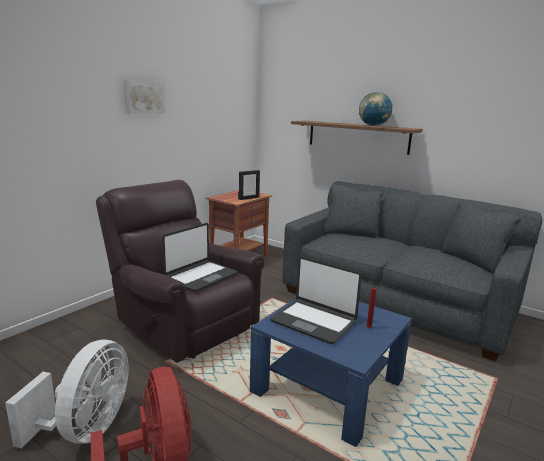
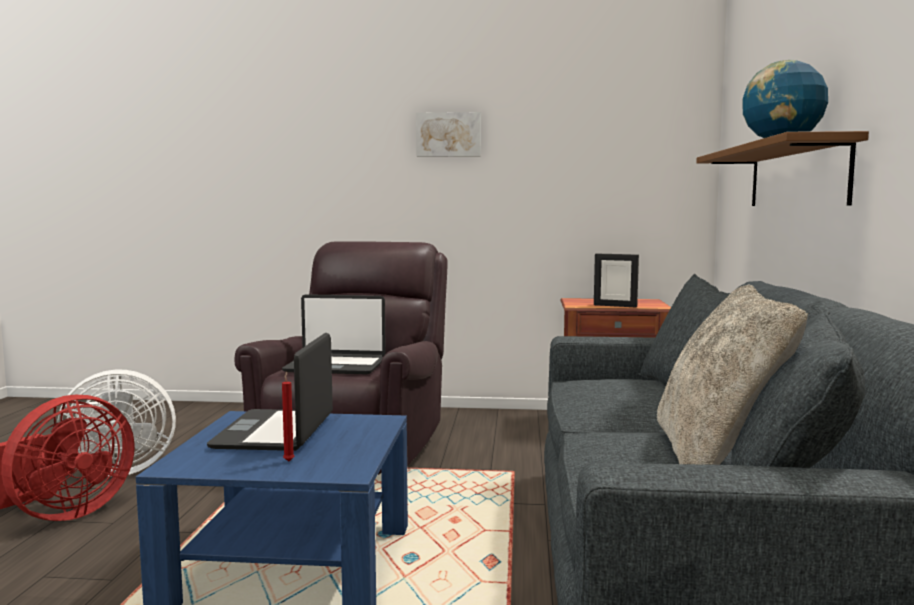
camera: 60 degrees right, 10 degrees down
none -> beige pillow [657,284,808,465]

